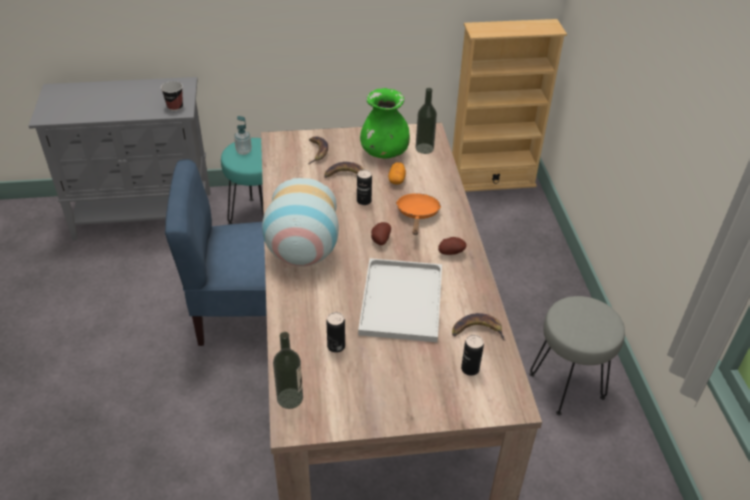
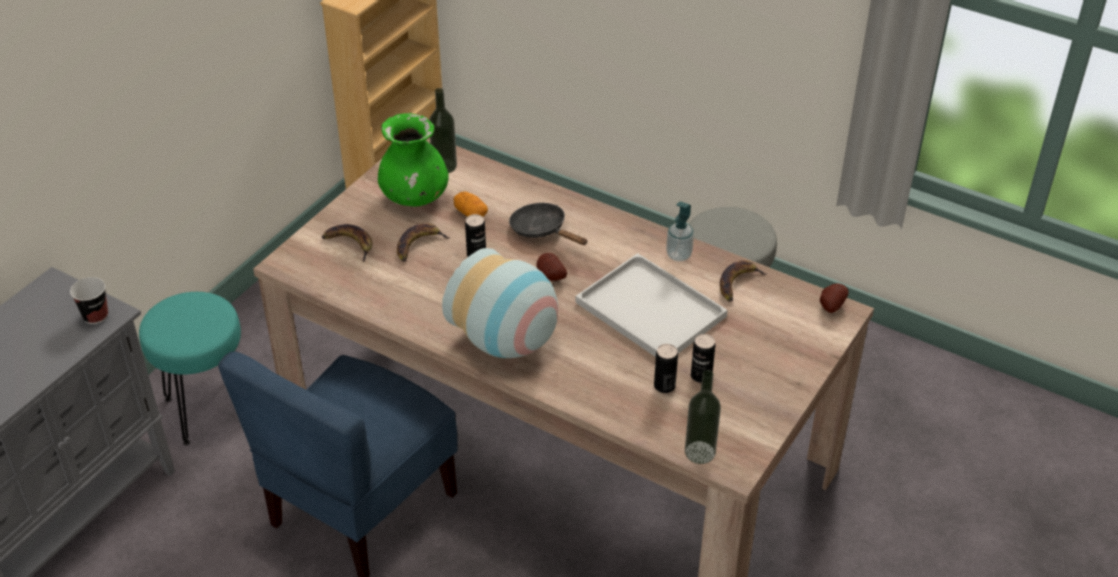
camera: 50 degrees left, 0 degrees up
soap dispenser [234,116,252,155] -> soap dispenser moved to [666,201,694,261]
orange frying pan [396,193,441,235] -> black frying pan [509,203,588,245]
potato [438,237,467,255] -> potato moved to [820,284,849,313]
can [461,335,484,376] -> can moved to [691,334,715,383]

